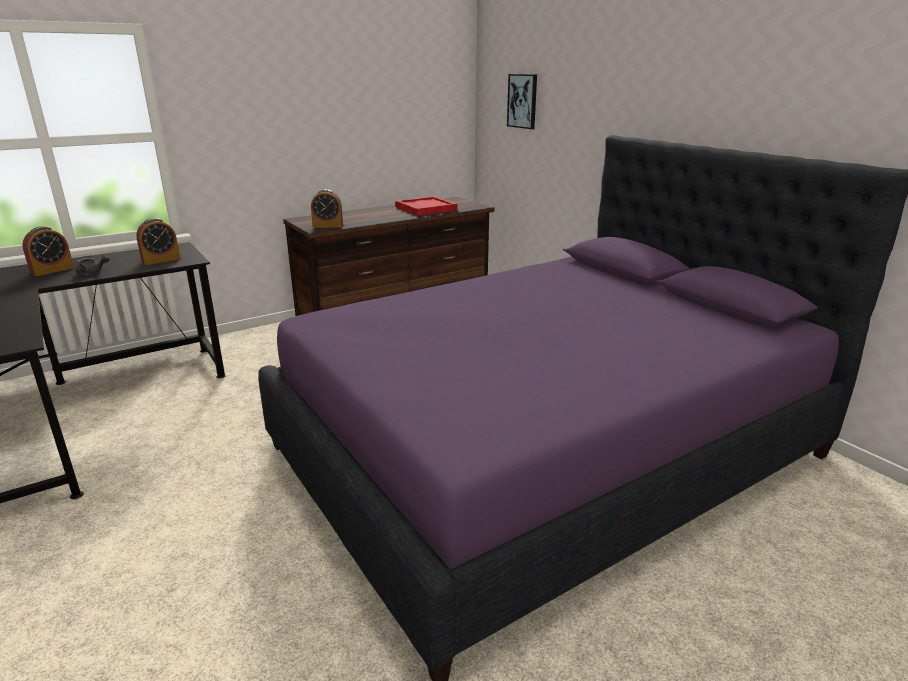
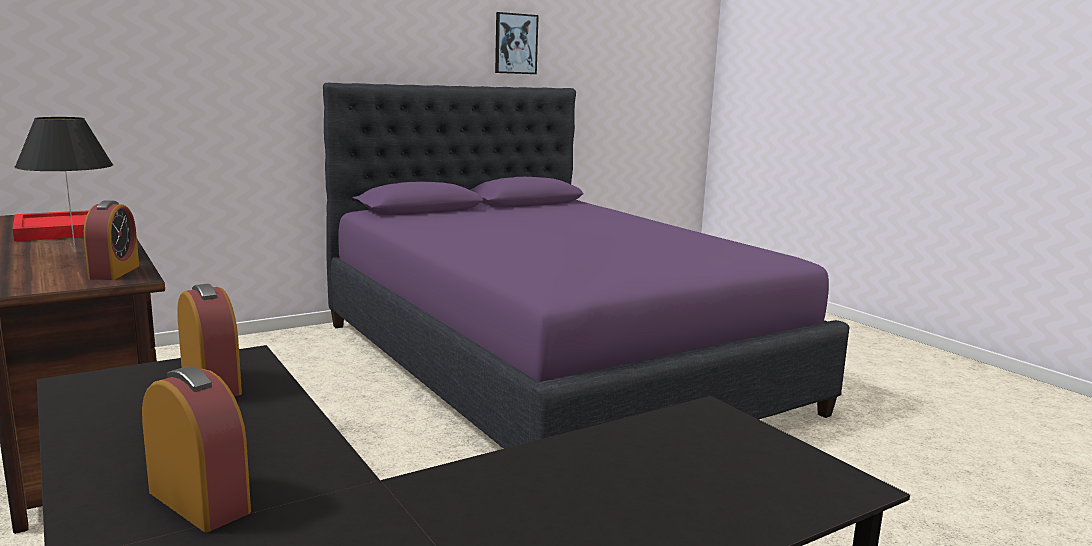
camera: 90 degrees left, 10 degrees down
grey teapot [76,255,110,275] -> none
picture [507,74,537,129] -> picture moved to [495,12,539,74]
none -> black table lamp [14,117,113,253]

